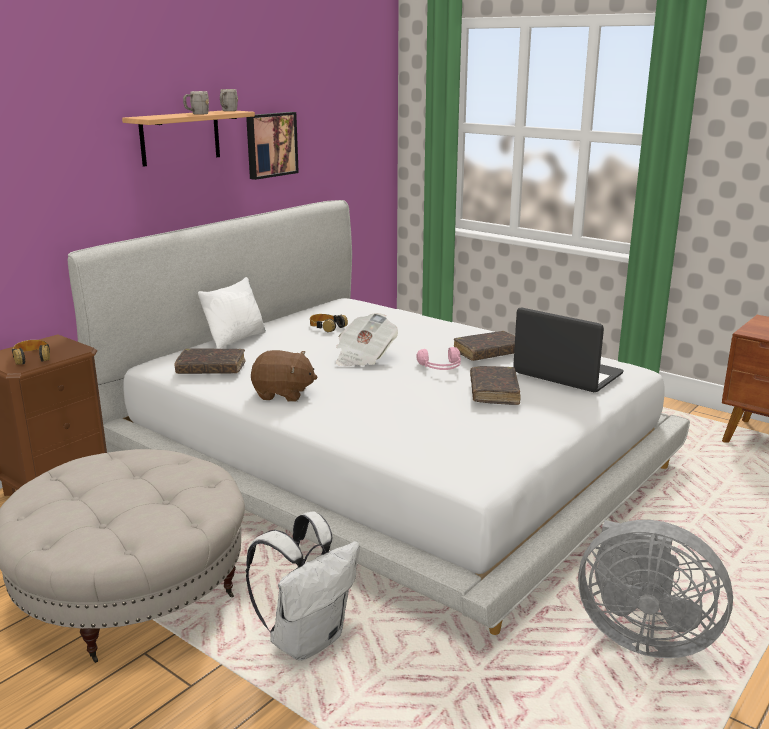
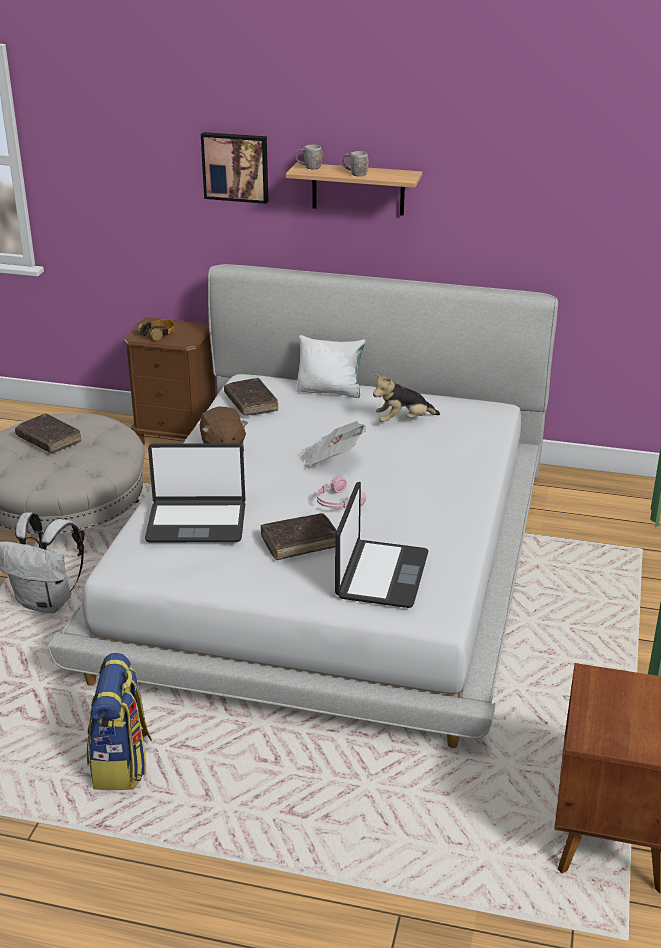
camera: 65 degrees right, 10 degrees up
grey mug [220,89,238,111] -> grey mug moved to [295,144,322,169]
picture [246,112,299,180] -> picture moved to [201,132,268,204]
headphones [310,314,348,332] -> plush toy [373,374,440,422]
brown book [454,331,515,361] -> brown book moved to [15,413,82,453]
grey fan [578,520,733,658] -> backpack [87,653,152,790]
none -> laptop [145,443,245,542]

